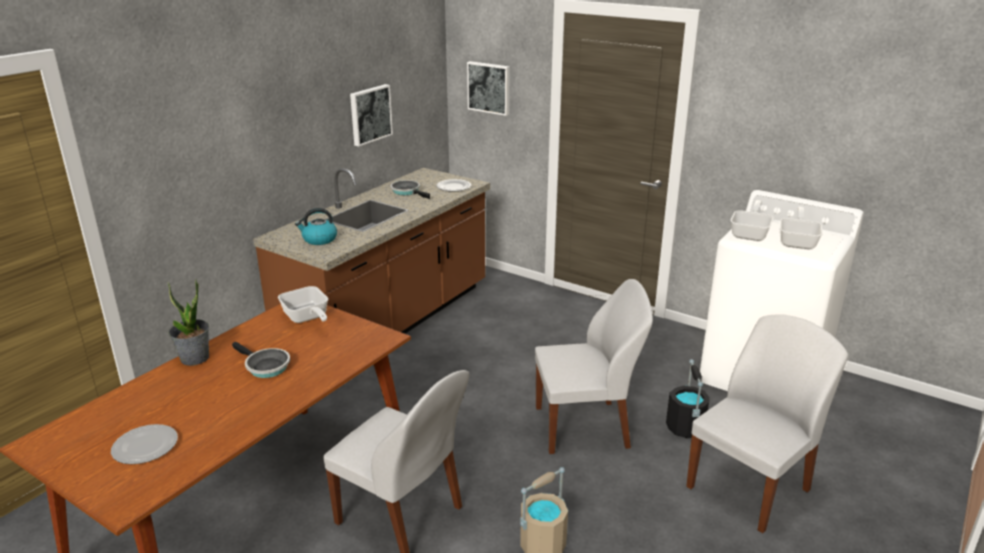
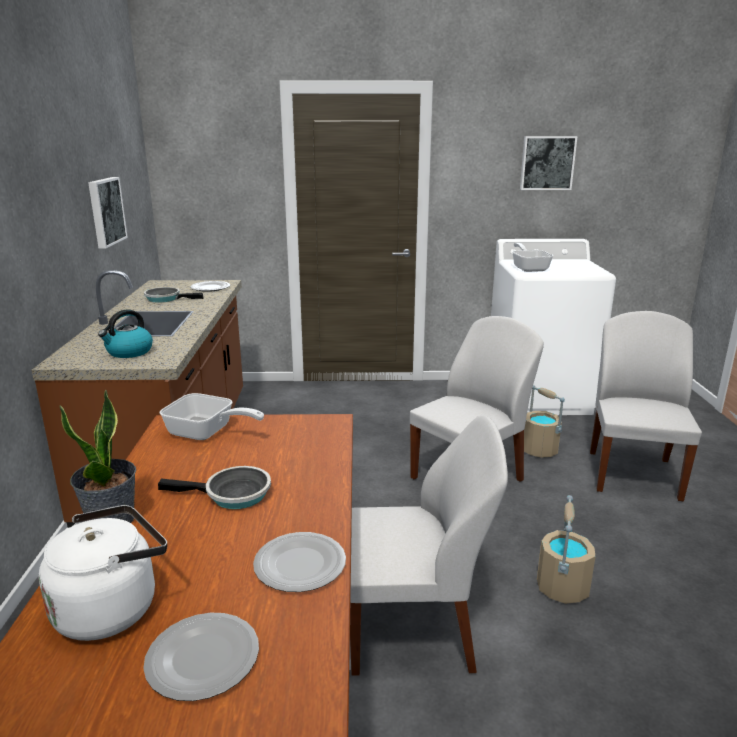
camera: 35 degrees left, 5 degrees down
picture [467,61,510,116] -> picture moved to [520,136,577,190]
black bucket [666,359,710,438] -> beige bucket [524,385,565,458]
frying pan [780,206,823,249] -> none
none -> white kettle [38,505,167,641]
none -> plate [253,532,346,592]

